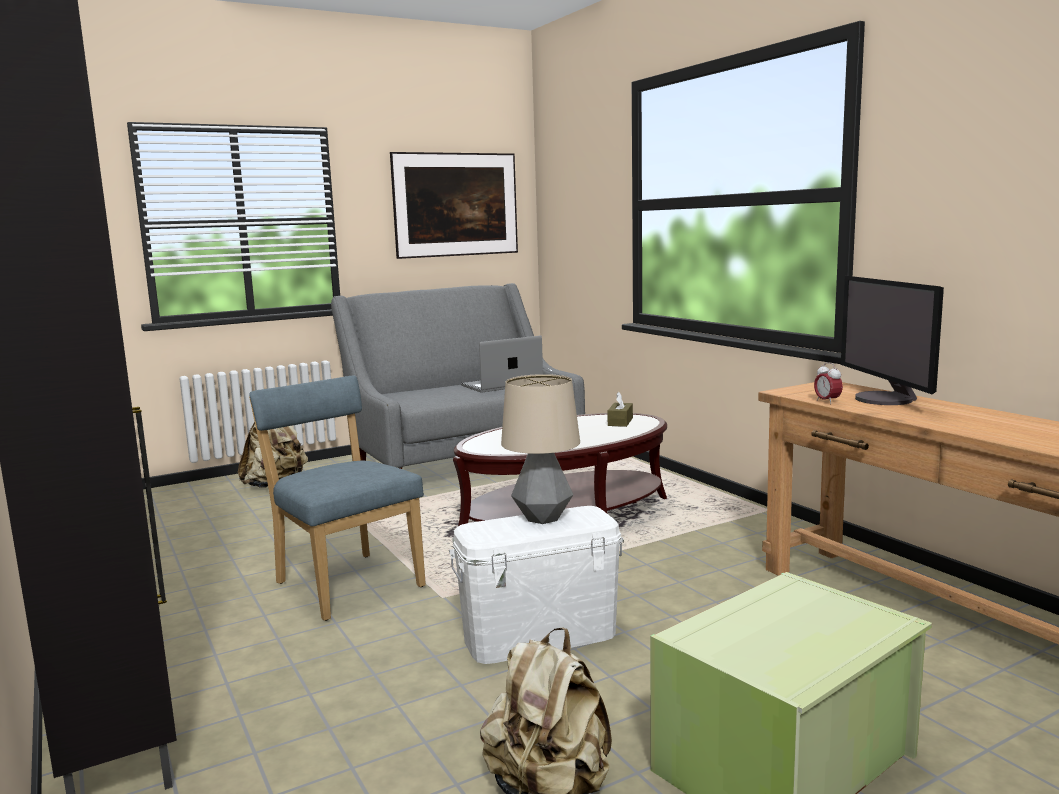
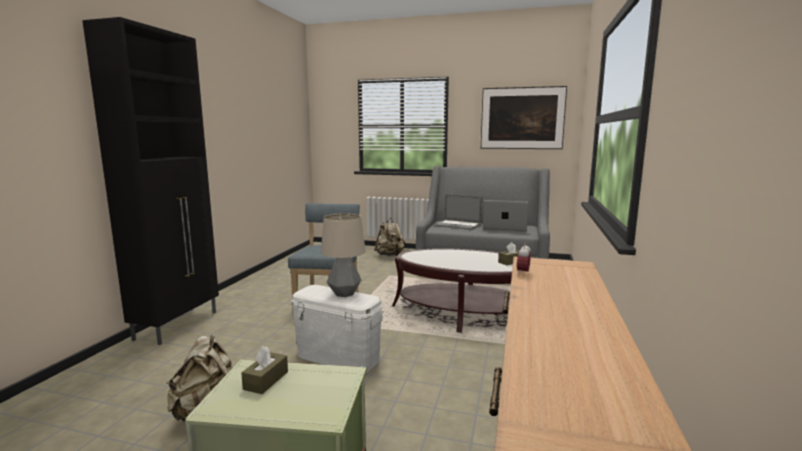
camera: 45 degrees right, 0 degrees up
monitor [841,276,944,405] -> none
none -> brown tissue box [241,346,288,394]
none -> laptop [434,194,483,230]

